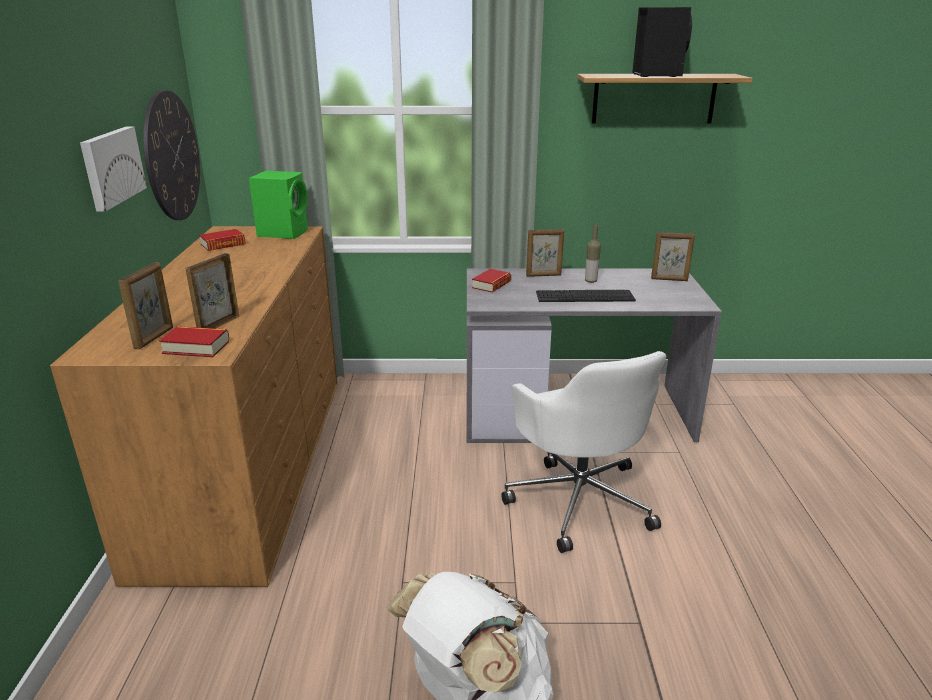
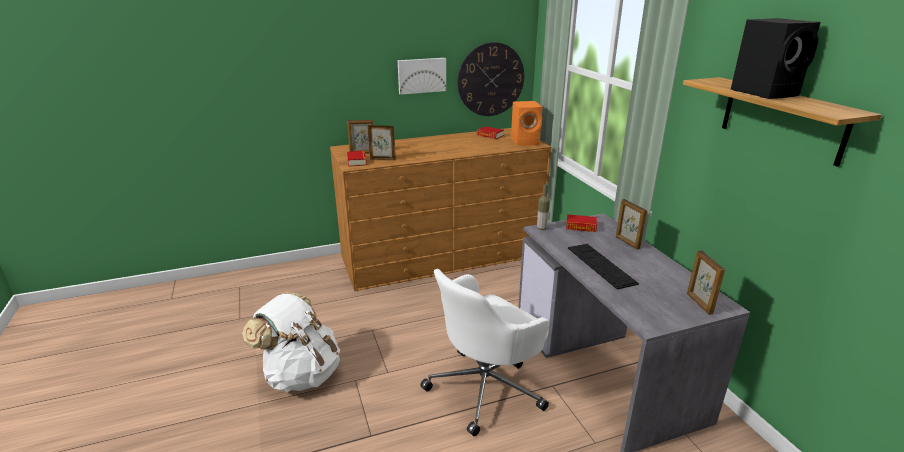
camera: 70 degrees right, 0 degrees up
green speaker [249,171,308,239] -> orange speaker [511,101,542,146]
bottle [585,224,601,283] -> bottle moved to [537,183,550,230]

